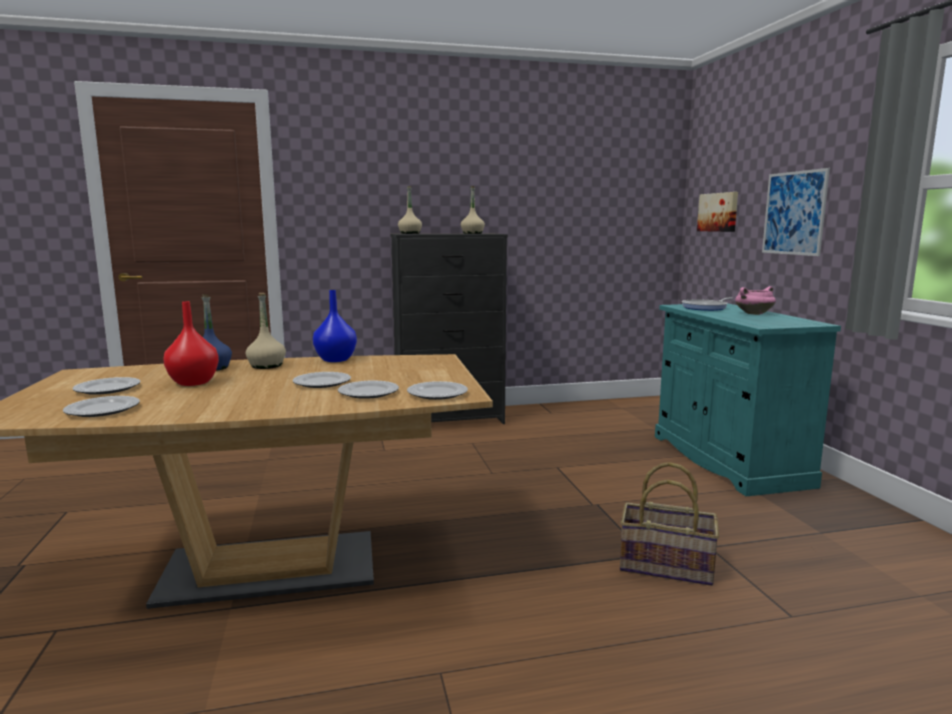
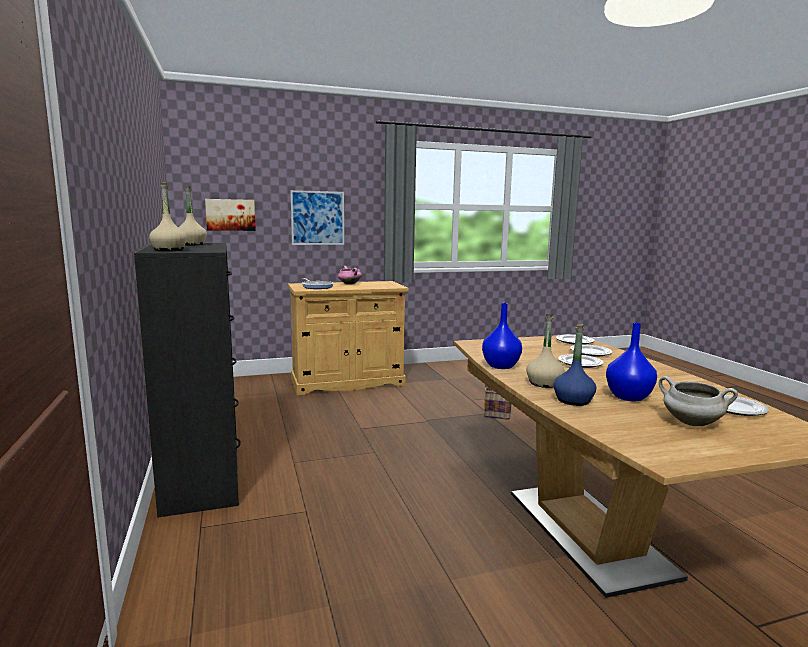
camera: 95 degrees left, 0 degrees up
plate [72,377,141,395] -> white cooking pot [659,376,738,426]
red vase [163,301,219,386] -> blue vase [606,322,657,401]
turquoise cabinet [655,304,841,496] -> beige cabinet [288,281,409,395]

